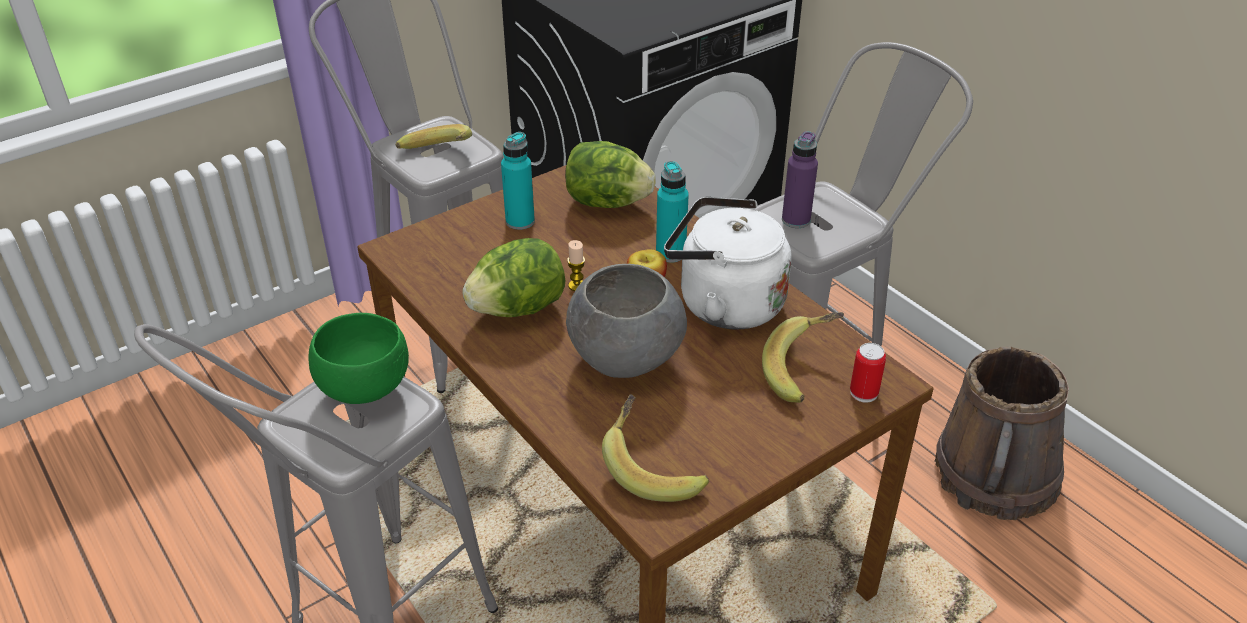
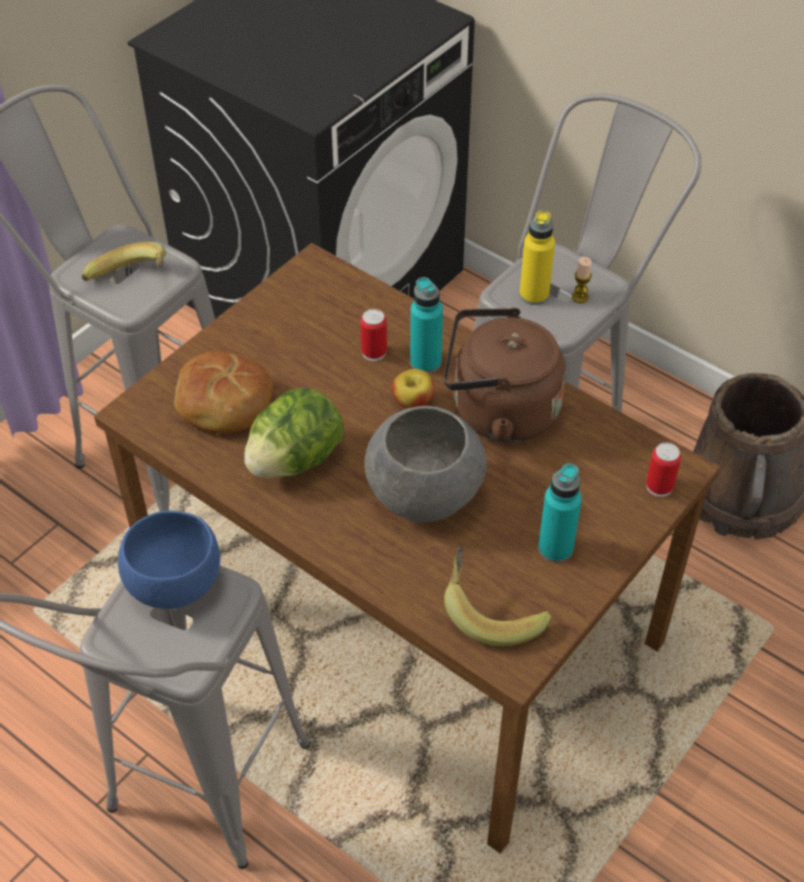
camera: 15 degrees left, 10 degrees up
green bowl [308,313,409,404] -> blue bowl [118,510,220,609]
turquoise bottle [501,132,535,230] -> turquoise bottle moved to [538,463,582,562]
lettuce [565,141,656,208] -> none
candle [567,240,585,291] -> candle moved to [572,257,592,303]
white kettle [664,197,792,330] -> brown kettle [443,308,566,443]
banana [762,312,844,403] -> none
purple bottle [782,131,818,228] -> yellow bottle [519,210,555,305]
none -> bread [174,351,273,434]
none -> can [360,309,387,361]

